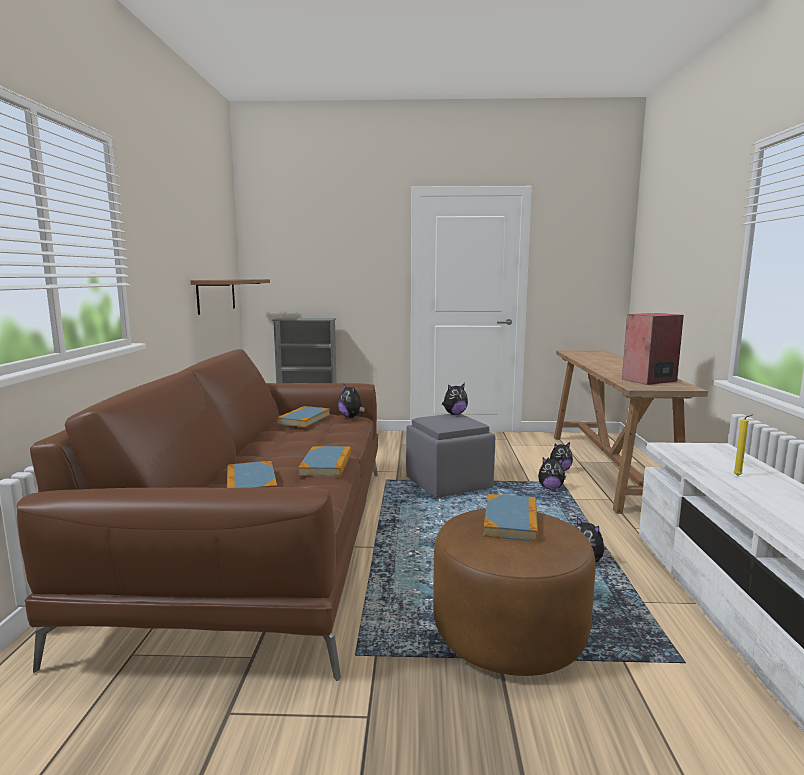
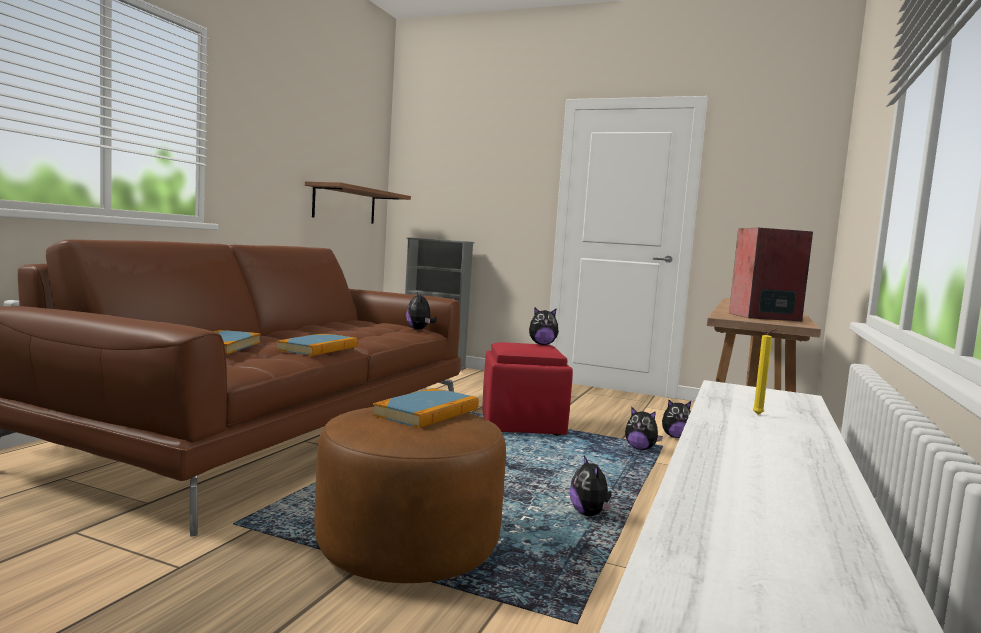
camera: 20 degrees right, 5 degrees down
book [277,406,330,427] -> none
grey ottoman [406,414,495,498] -> red ottoman [482,342,573,435]

